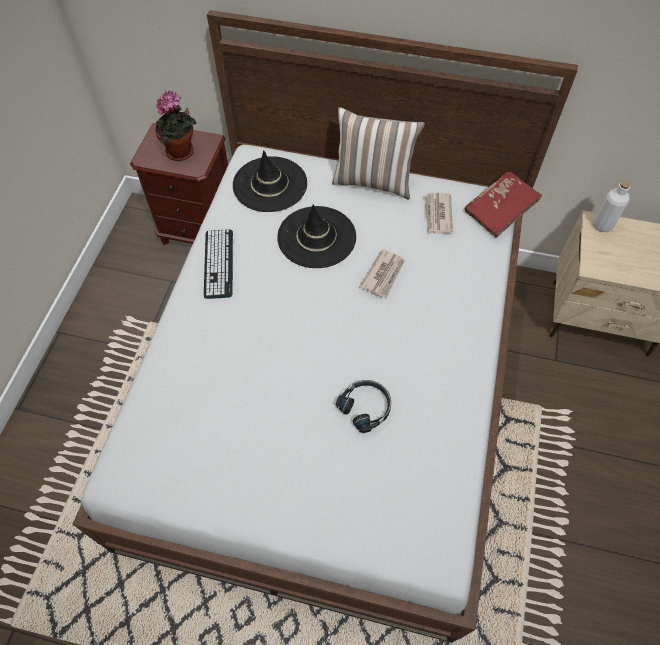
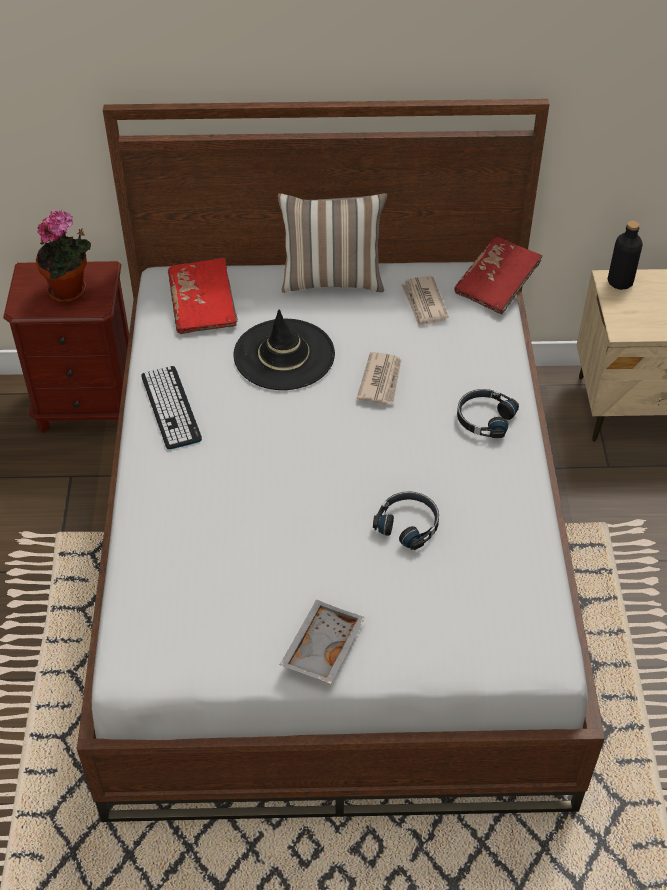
camera: 15 degrees left, 10 degrees down
black hat [233,150,307,212] -> red book [168,258,238,334]
white bottle [593,180,631,232] -> black bottle [608,221,643,290]
none -> grey tray [280,599,365,684]
none -> black headphones [457,389,519,438]

